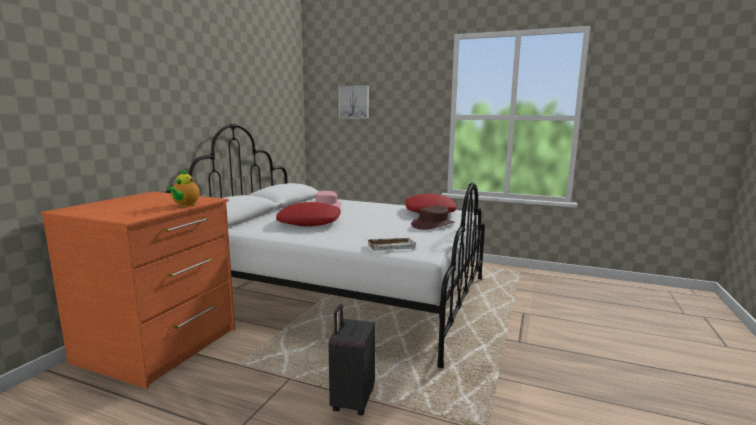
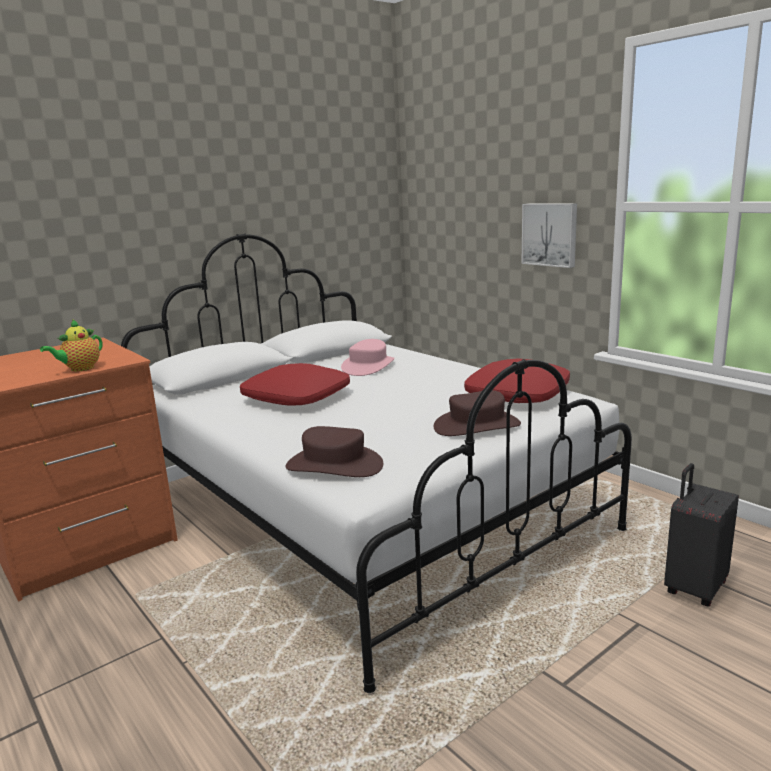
camera: 30 degrees right, 5 degrees up
black suitcase [328,304,375,415] -> black suitcase moved to [664,463,739,607]
picture [338,86,369,119] -> picture moved to [521,203,577,268]
white tray [366,237,417,251] -> brown hat [285,426,383,477]

